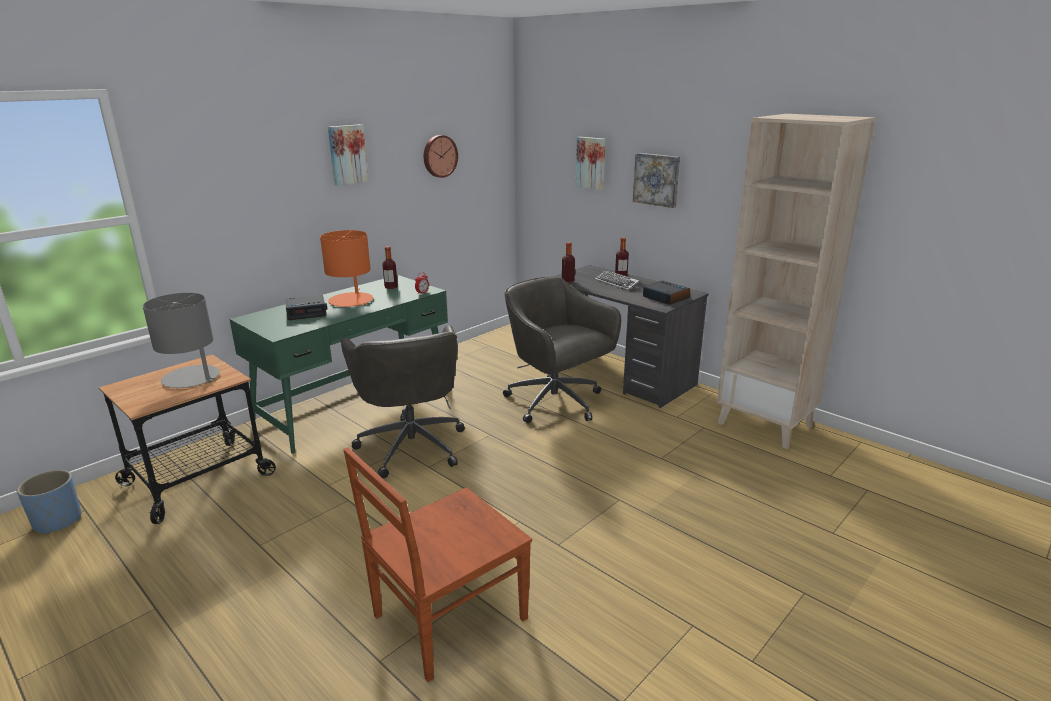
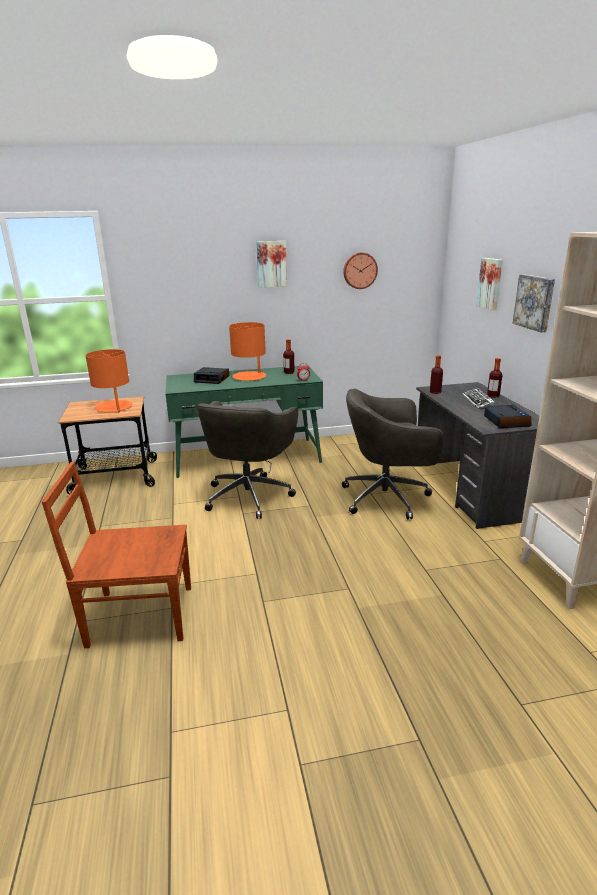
camera: 35 degrees right, 0 degrees up
blue planter [17,470,81,535] -> none
grey table lamp [143,293,220,388] -> orange table lamp [86,349,133,412]
grey office chair [503,277,621,423] -> grey office chair turned 90 degrees counterclockwise [342,389,443,519]

